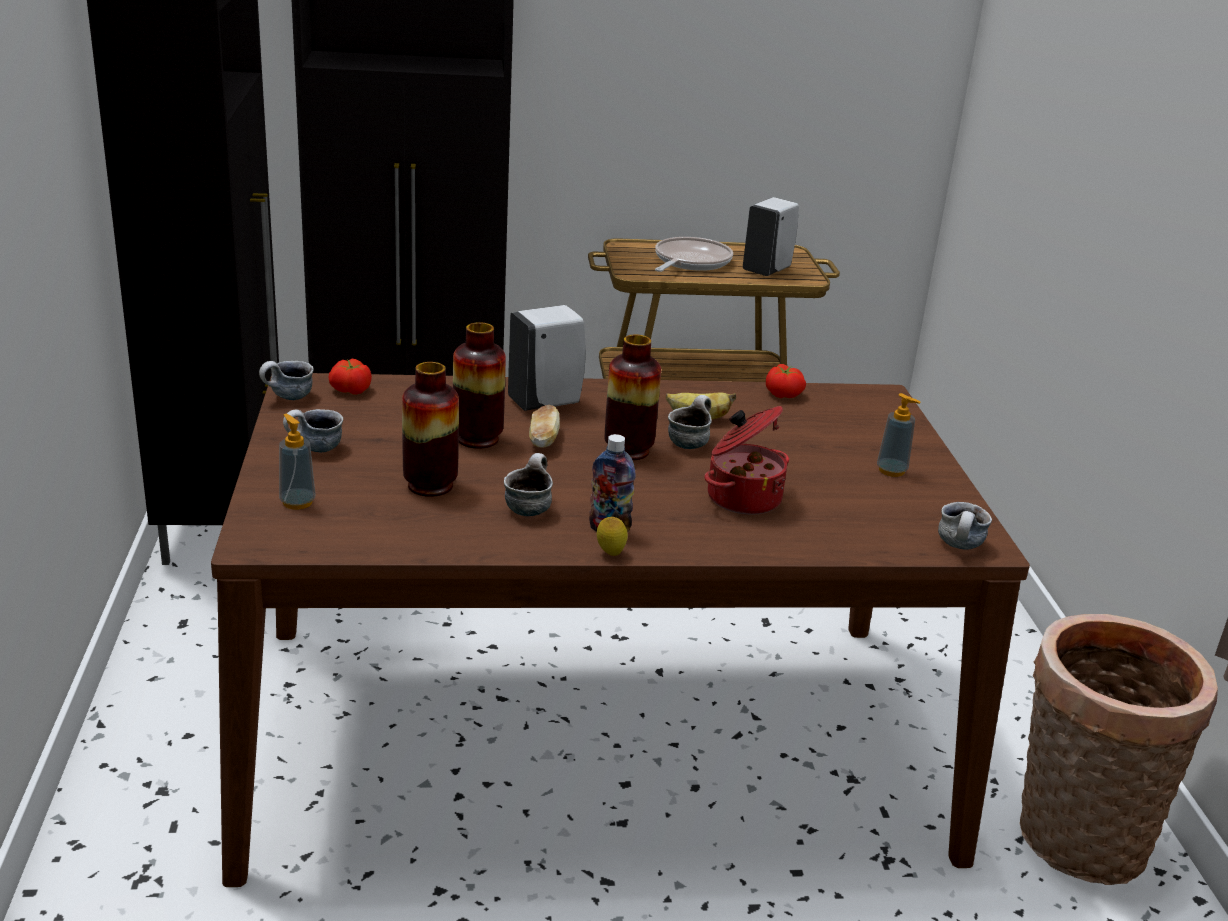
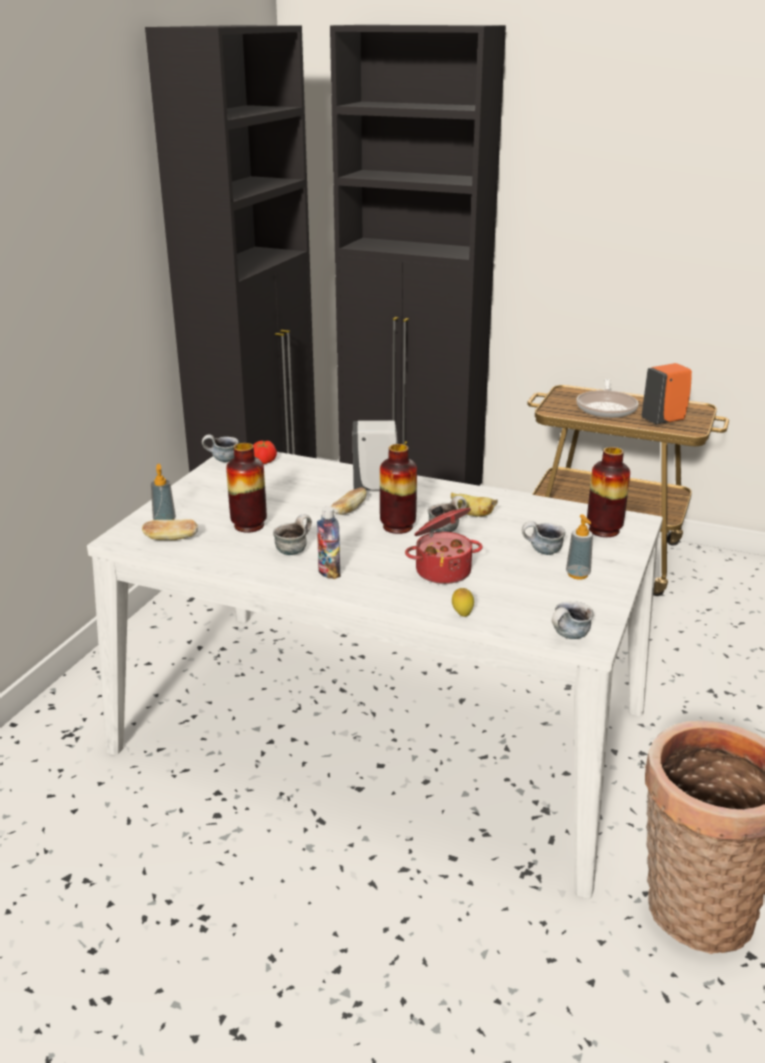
camera: 30 degrees right, 0 degrees up
brown dining table [211,373,1030,887] -> white dining table [87,452,663,899]
mug [283,409,343,453] -> mug moved to [522,521,565,555]
vase [453,322,506,449] -> vase moved to [587,447,630,537]
lemon [597,517,628,556] -> lemon moved to [452,588,474,617]
frying pan [655,237,733,272] -> frying pan turned 135 degrees clockwise [576,379,639,418]
white soap dispenser [743,197,799,276] -> orange soap dispenser [642,363,692,424]
tomato [766,364,806,398] -> none
none -> bread [142,519,198,540]

